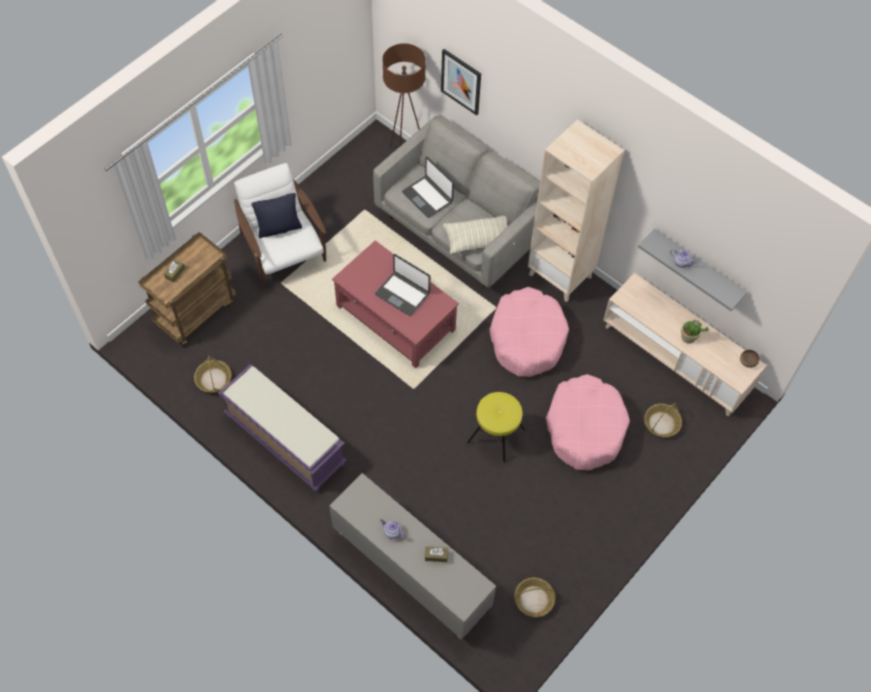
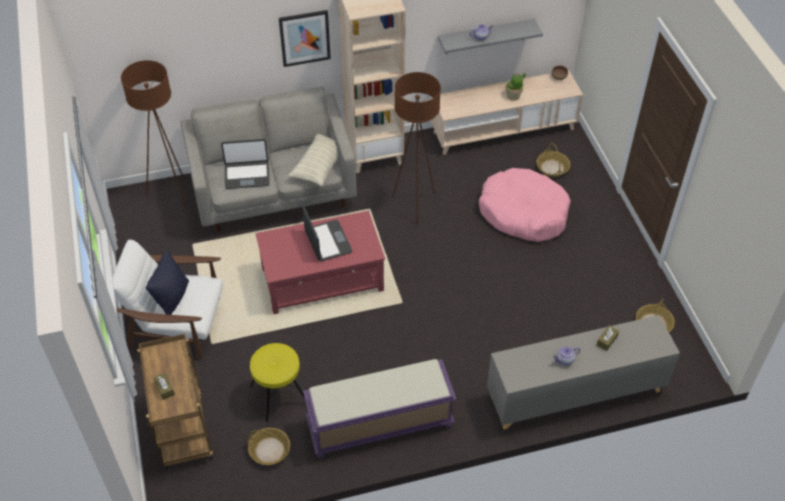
camera: 55 degrees left, 10 degrees down
laptop [375,254,430,316] -> laptop turned 90 degrees counterclockwise [303,207,352,261]
picture [441,49,481,116] -> picture moved to [279,10,331,67]
yellow stool [467,392,525,463] -> yellow stool moved to [250,343,305,422]
pink dog bed [489,287,569,377] -> brown floor lamp [393,72,441,224]

